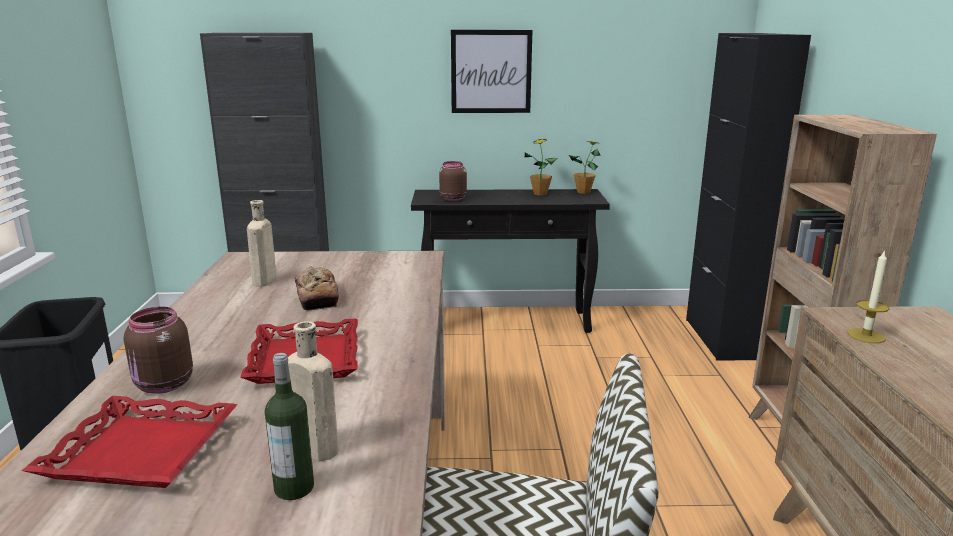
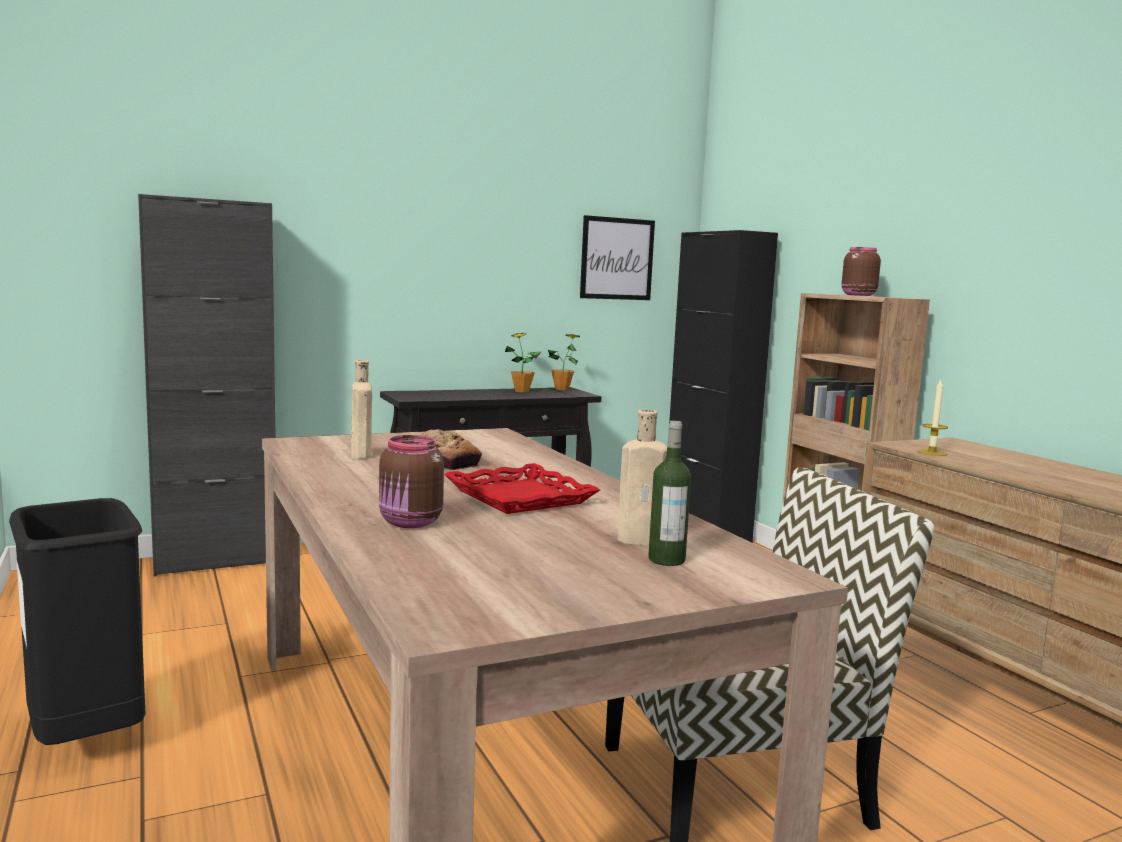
camera: 25 degrees left, 10 degrees down
red tray [22,396,238,488] -> none
brown jar [439,161,467,201] -> brown jar moved to [842,247,881,296]
picture [451,30,532,113] -> picture moved to [580,215,655,300]

